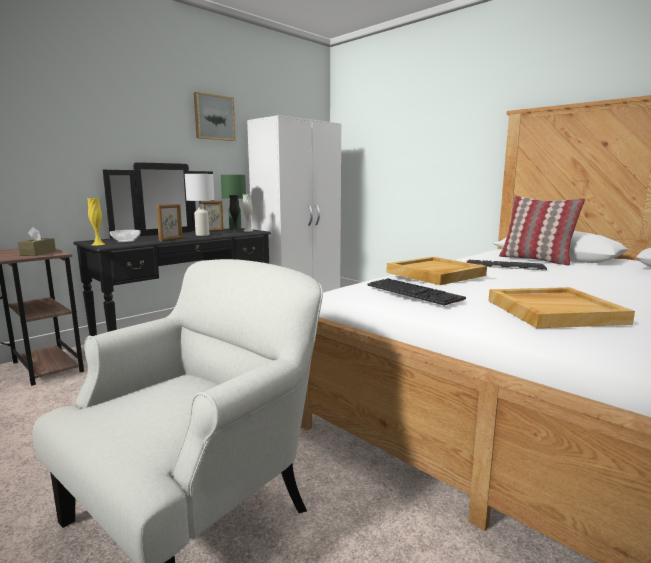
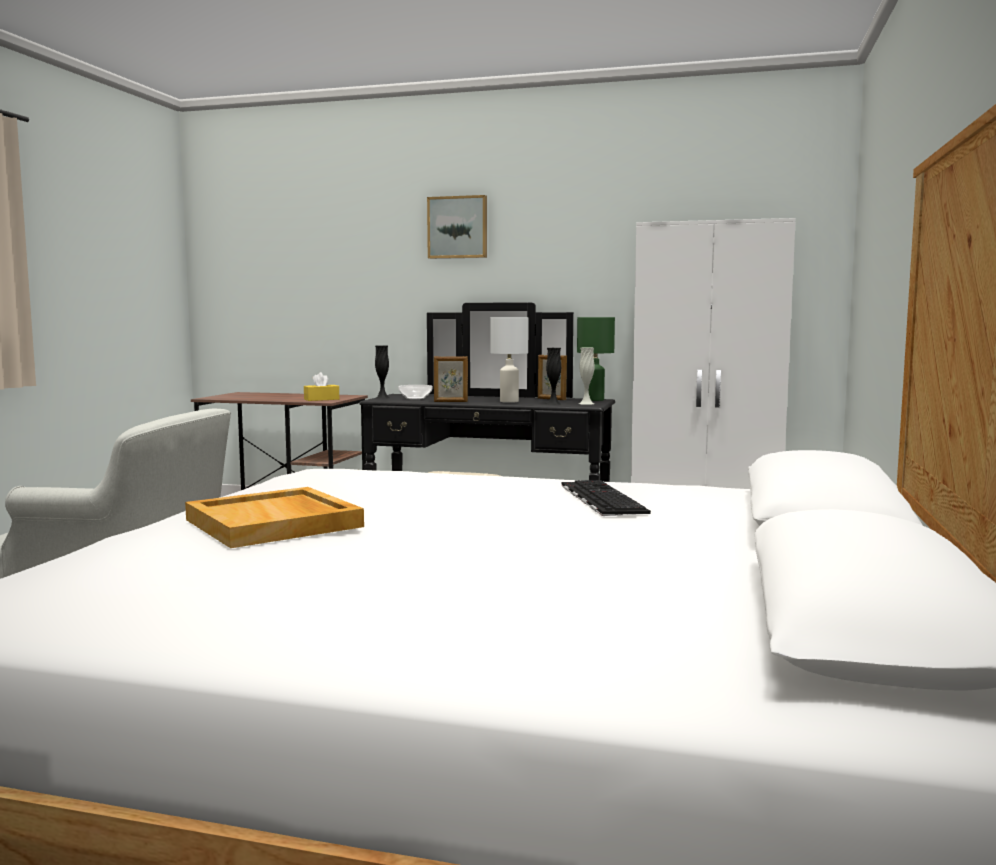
camera: 60 degrees right, 5 degrees down
brown tissue box [18,227,56,256] -> yellow tissue box [304,372,339,401]
yellow vase [87,198,105,245] -> black vase [375,345,389,399]
picture [194,92,236,141] -> picture moved to [427,195,487,259]
keyboard [367,278,466,306] -> none
beige tray [386,257,487,285] -> none
pillow [499,196,585,266] -> none

